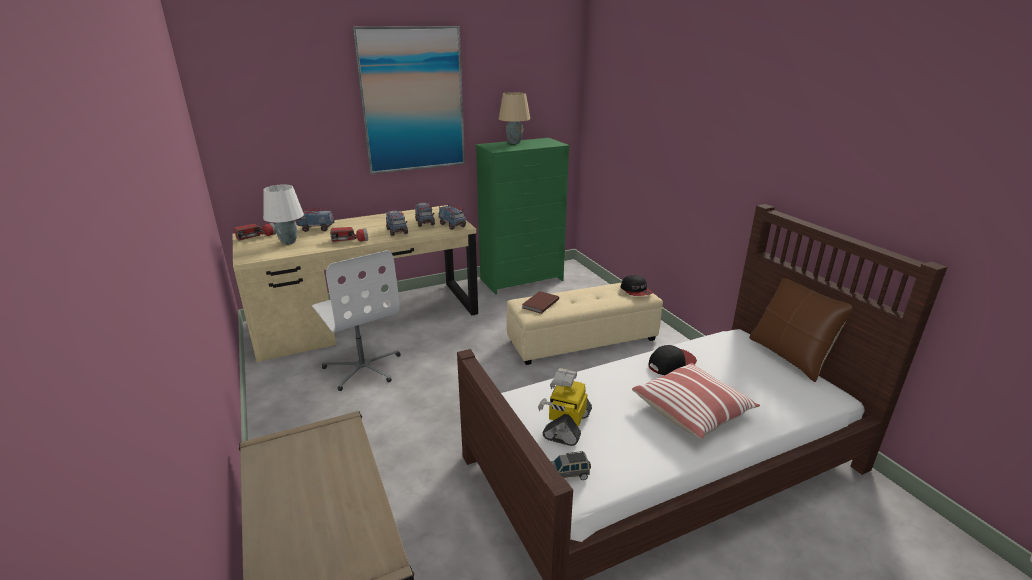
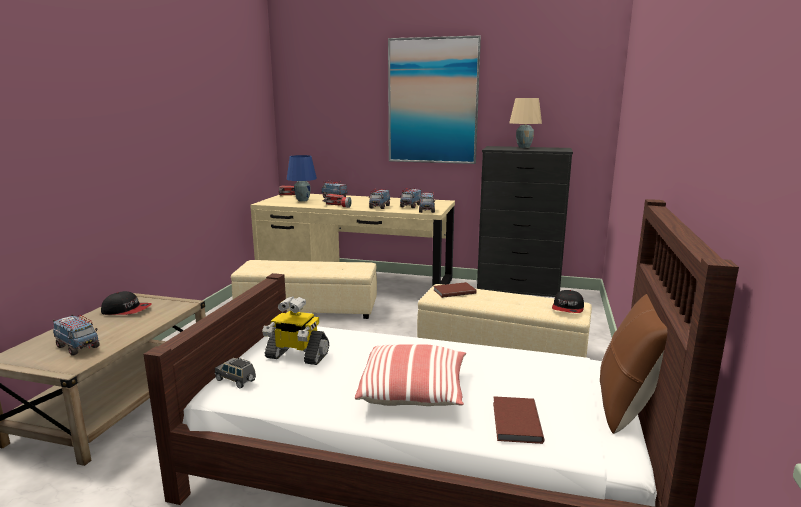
camera: 40 degrees right, 10 degrees down
white table lamp [263,185,304,245] -> blue table lamp [287,155,317,202]
white office chair [312,250,401,391] -> beige ottoman [231,260,377,319]
green dresser [475,138,570,295] -> black dresser [477,146,573,297]
toy robot [538,368,592,446] -> toy robot turned 135 degrees counterclockwise [262,296,329,365]
cap [649,345,697,375] -> cap moved to [101,291,152,315]
none -> toy truck [53,314,99,356]
none -> brown book [493,396,544,444]

